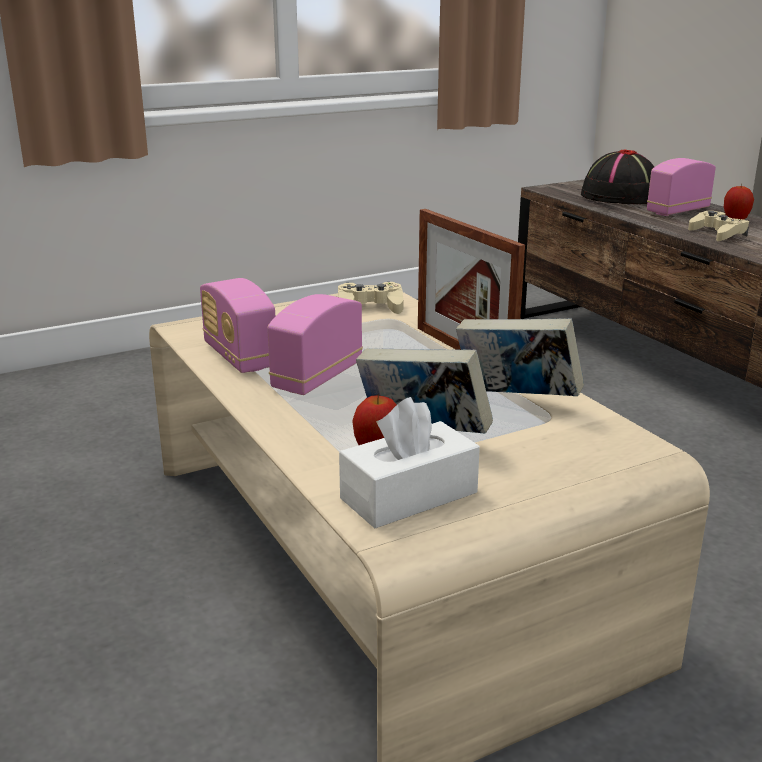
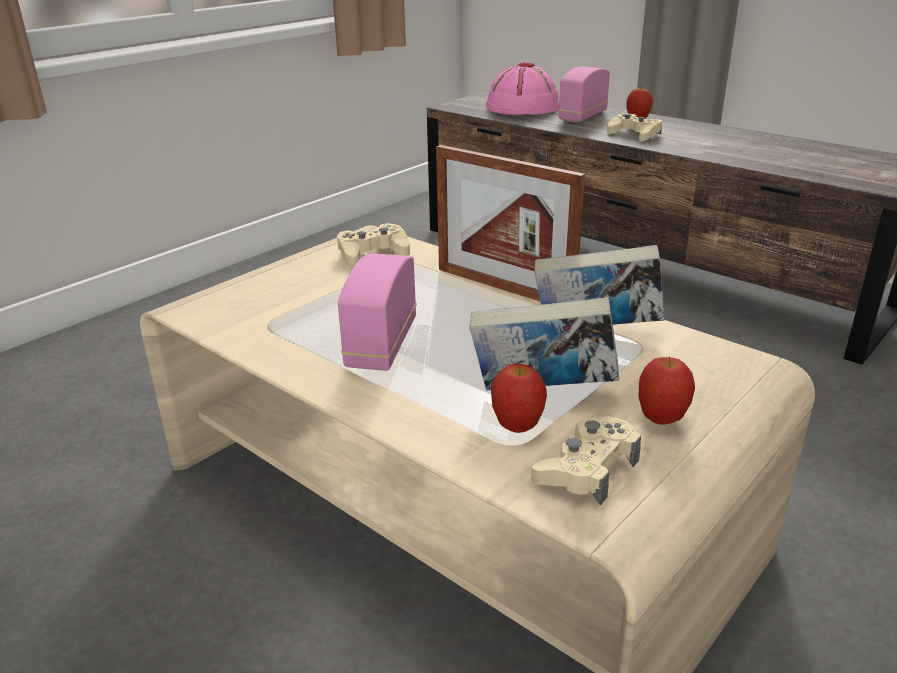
camera: 20 degrees left, 5 degrees up
radio [200,278,275,373] -> none
white tissue box [339,397,480,528] -> beige game controller [531,416,641,505]
black hat [581,150,654,204] -> pink hat [486,63,559,115]
none -> apple [638,356,695,425]

